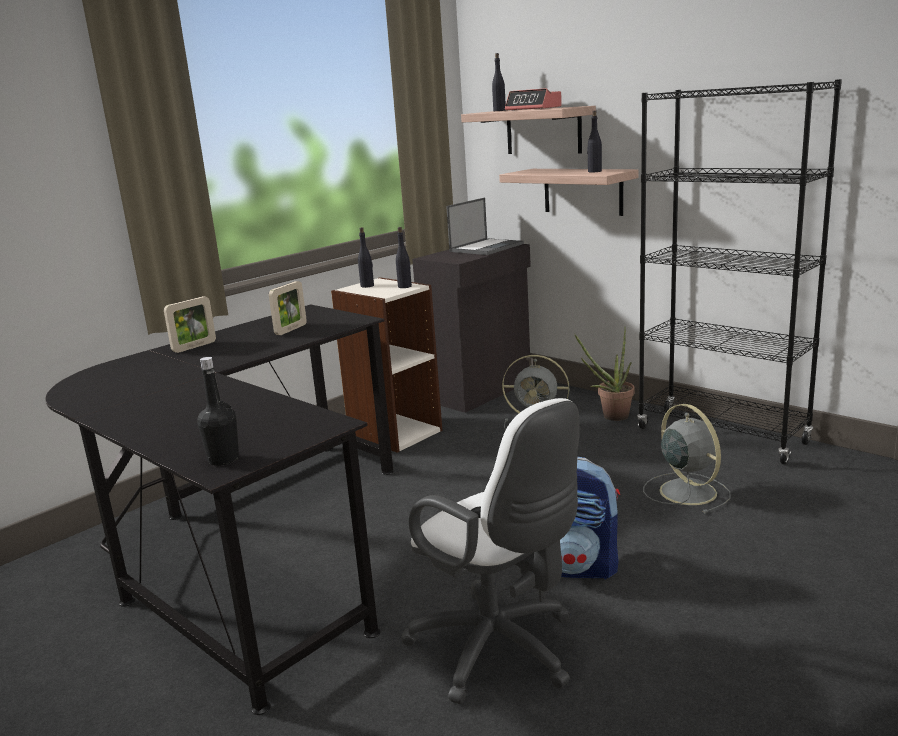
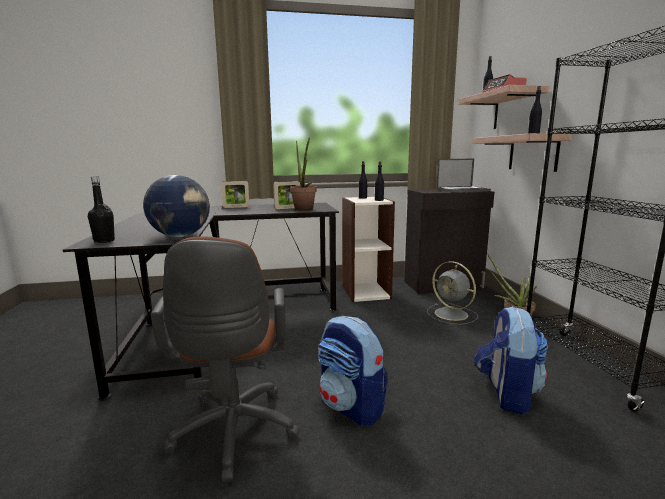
camera: 35 degrees right, 5 degrees down
white office chair [401,398,580,704] -> brown office chair [151,237,300,483]
grey fan [643,404,731,514] -> backpack [474,306,548,414]
none -> globe [143,175,210,237]
none -> potted plant [290,137,317,211]

